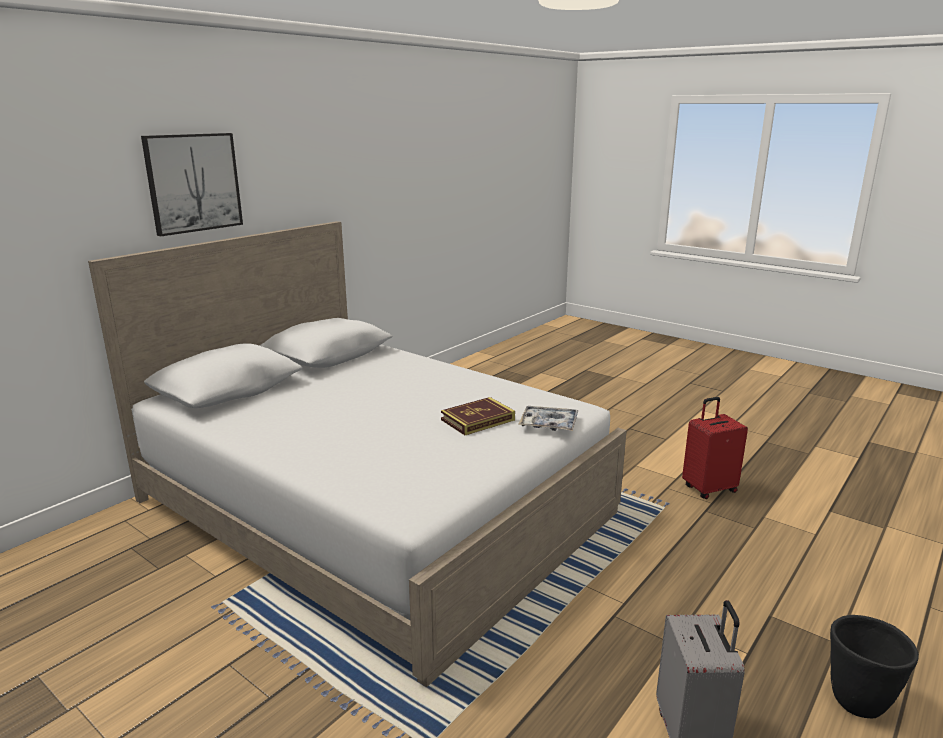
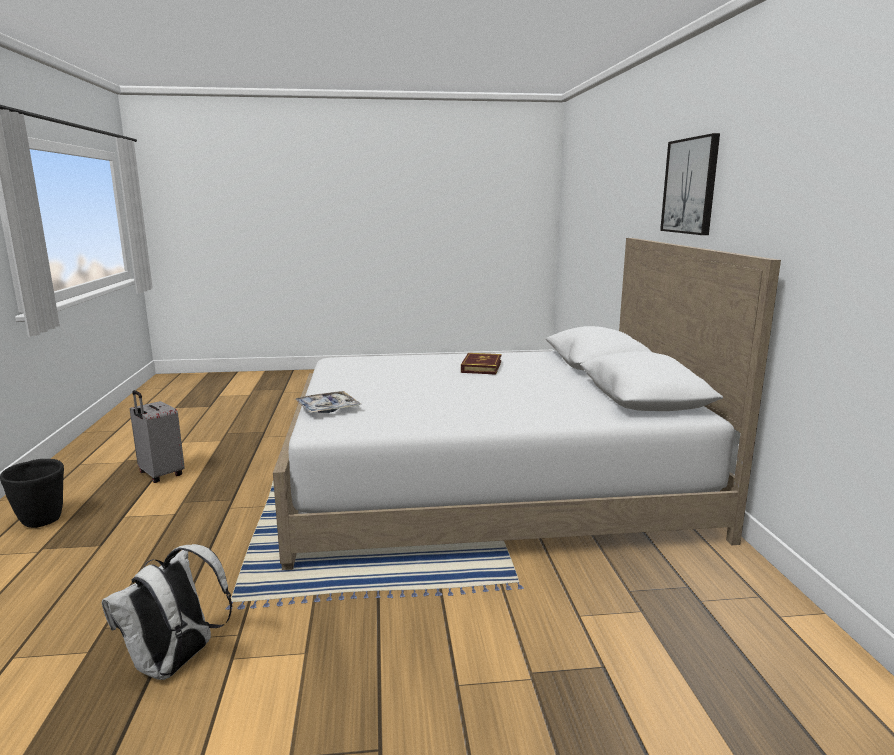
camera: 135 degrees right, 5 degrees down
book [441,397,515,435] -> book moved to [461,353,501,375]
red suitcase [682,397,748,499] -> white backpack [101,544,232,680]

